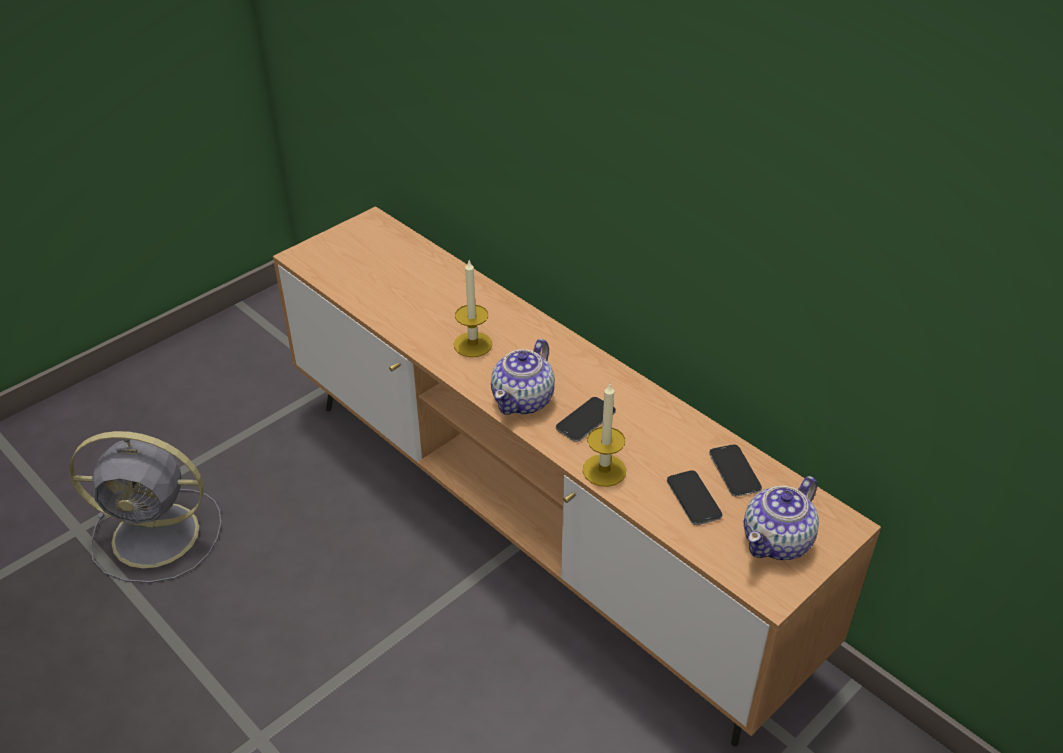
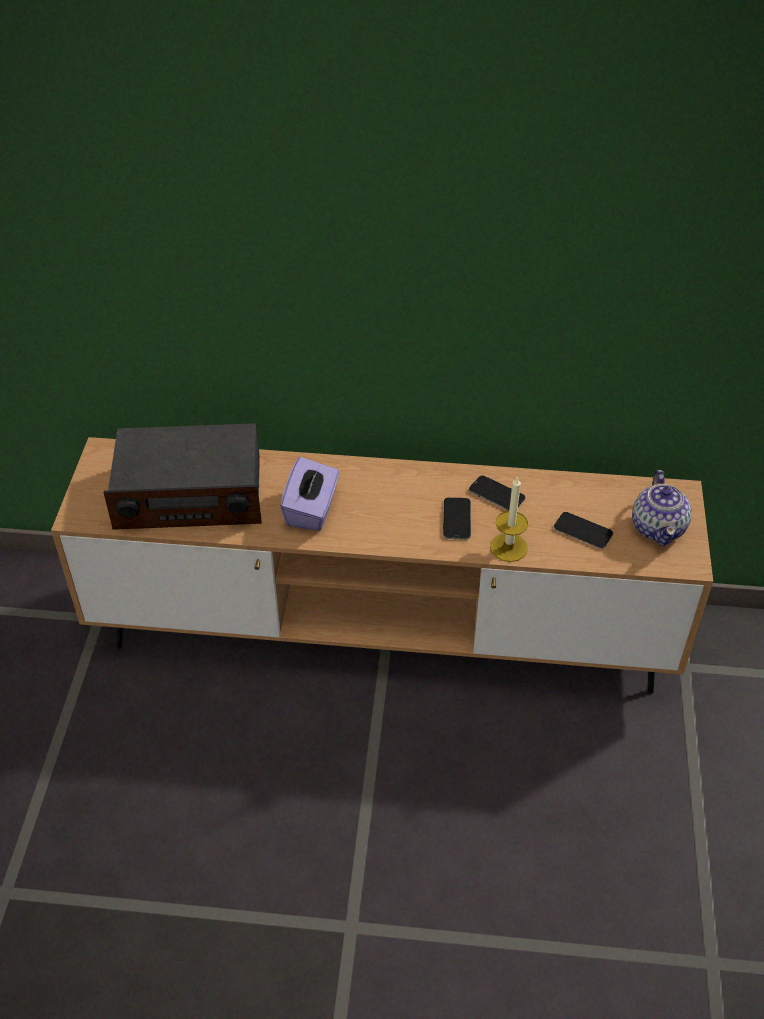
camera: 40 degrees left, 5 degrees up
grey fan [69,431,222,583] -> none
candle [454,261,492,357] -> purple tissue box [280,457,339,531]
teapot [491,339,555,415] -> none
phone [709,445,762,496] -> phone moved to [469,476,526,511]
none -> radio [104,423,262,530]

